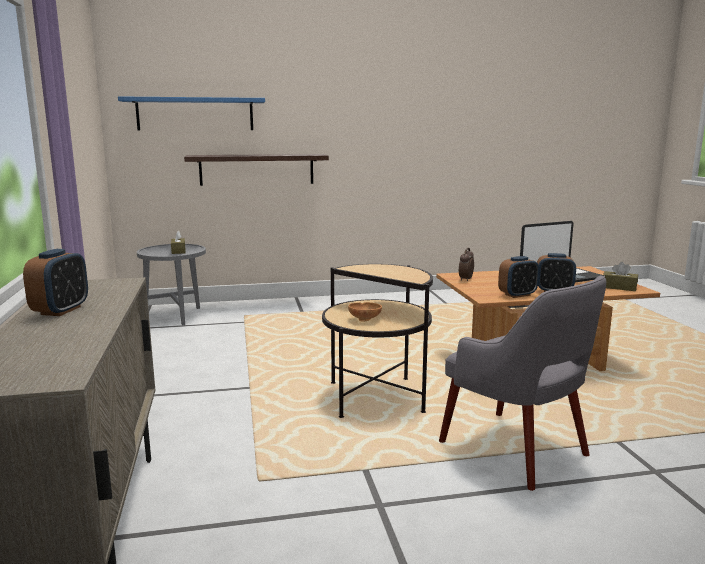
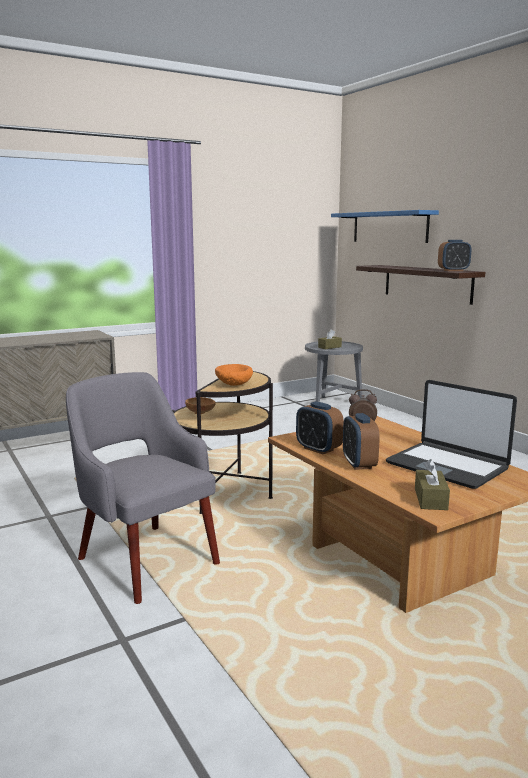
camera: 70 degrees right, 0 degrees up
alarm clock [23,249,88,316] -> alarm clock moved to [438,240,471,271]
grey armchair [439,276,606,491] -> grey armchair turned 105 degrees clockwise [66,372,220,604]
none -> orange bowl [215,364,253,386]

